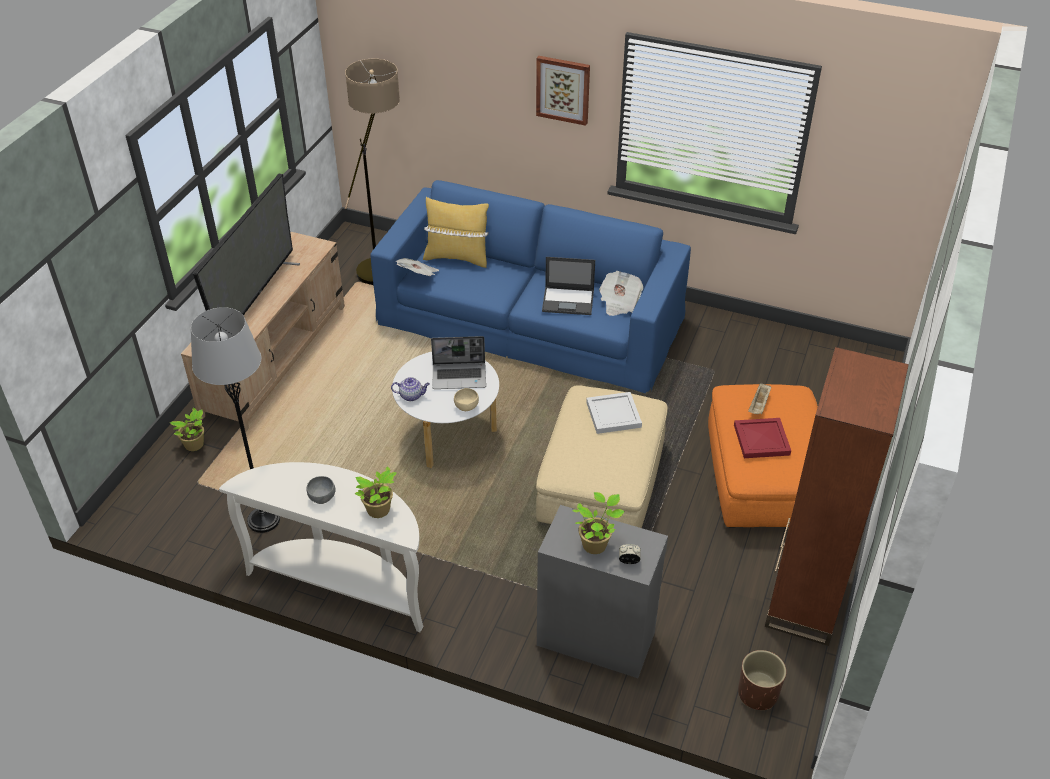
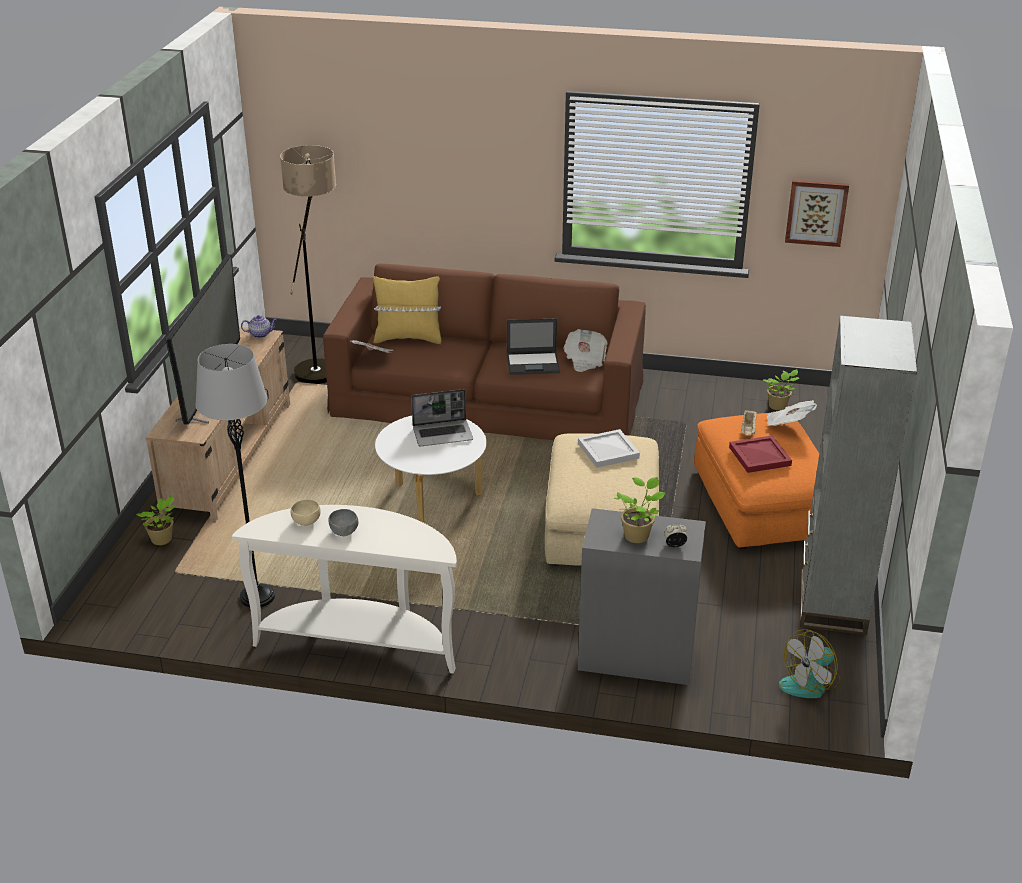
camera: 10 degrees left, 10 degrees down
potted plant [355,467,396,518] -> potted plant moved to [763,369,799,410]
blue sofa [371,180,691,393] -> brown sofa [323,264,646,440]
teapot [391,377,430,401] -> teapot moved to [241,315,277,338]
beige bowl [454,388,479,411] -> beige bowl moved to [291,499,321,526]
picture [536,56,590,126] -> picture moved to [785,180,849,247]
brown planter [738,650,786,710] -> fan [779,629,841,698]
brown bookcase [765,347,909,646] -> grey bookcase [800,316,917,635]
none -> newspaper [767,400,817,426]

